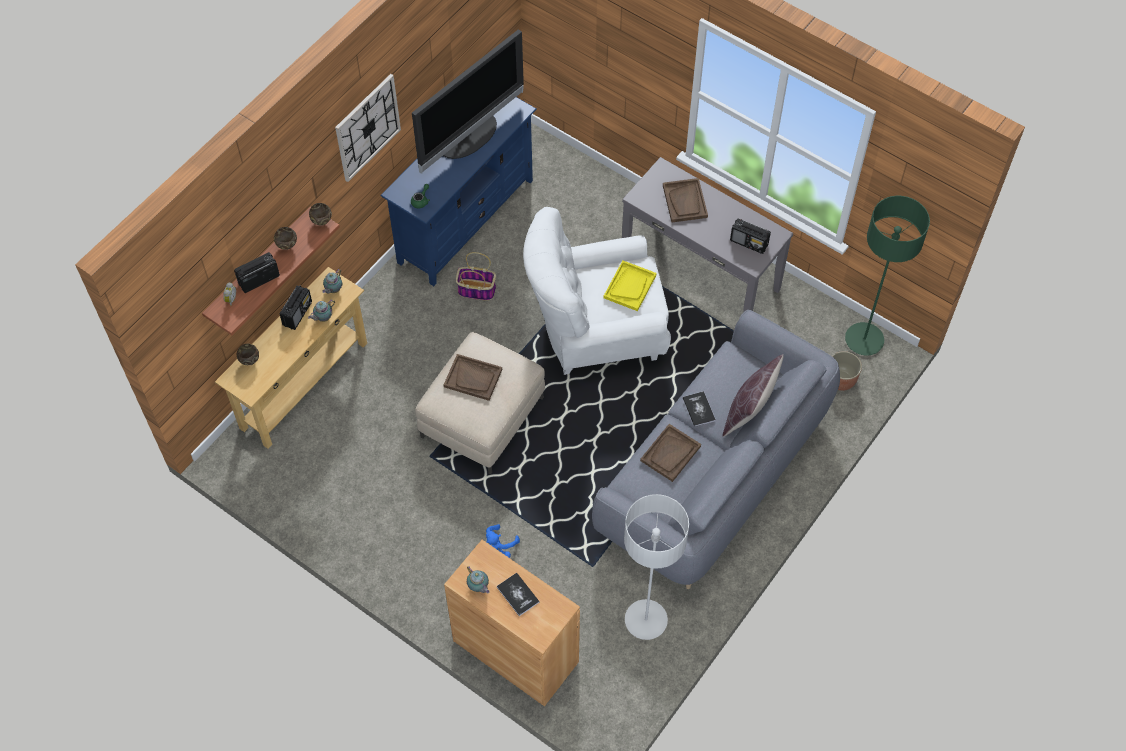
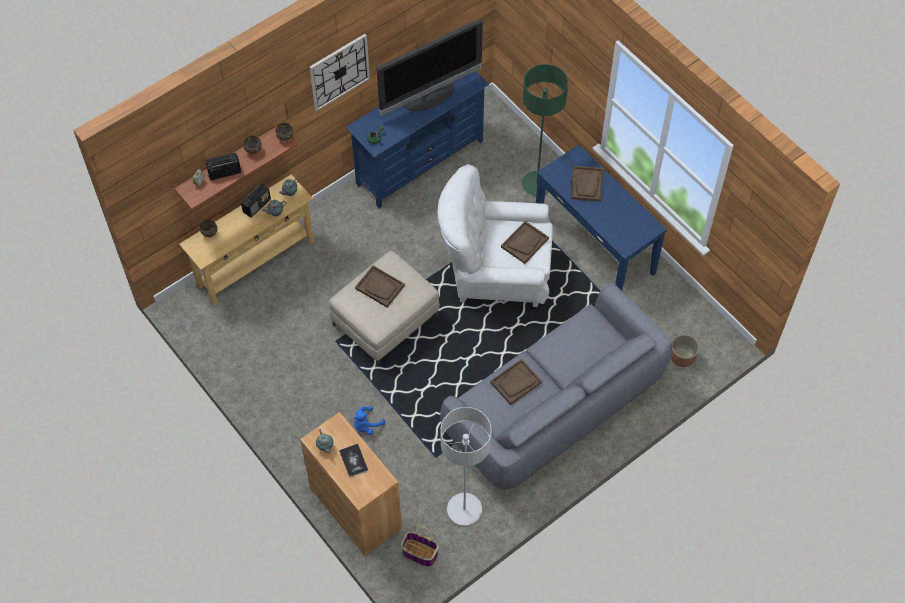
camera: 15 degrees right, 0 degrees up
basket [456,252,496,301] -> basket moved to [401,525,439,567]
yellow tray [604,260,656,311] -> brown tray [501,221,549,264]
grey console table [622,157,793,313] -> blue console table [536,144,667,291]
book [683,391,716,427] -> none
brown pillow [723,354,783,437] -> none
radio [730,218,771,254] -> none
green floor lamp [845,196,930,355] -> green floor lamp moved to [522,64,568,196]

